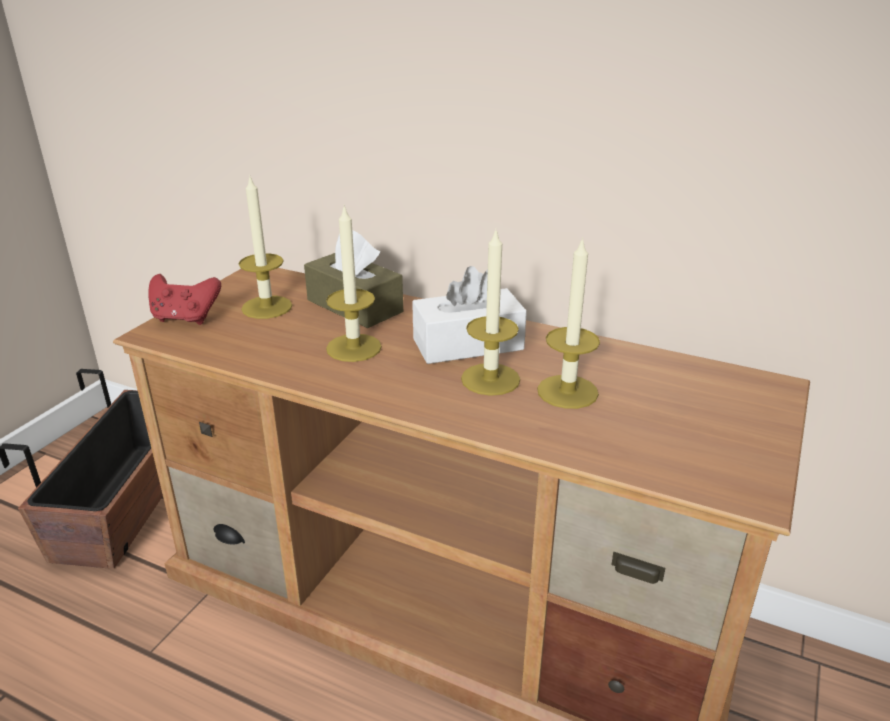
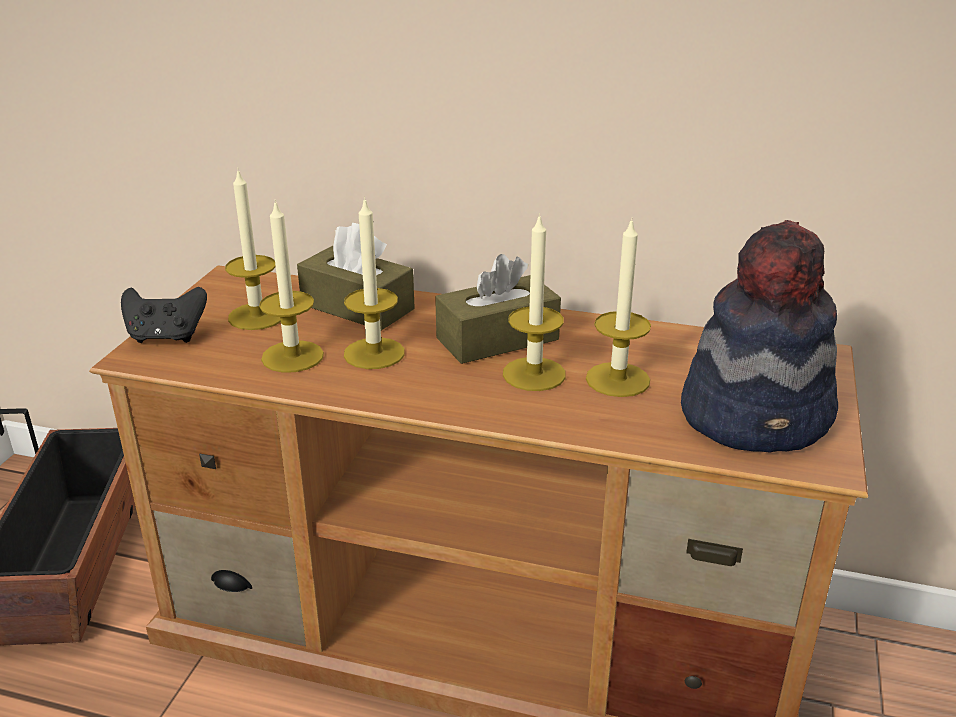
camera: 10 degrees left, 0 degrees up
red game controller [149,274,221,325] -> black game controller [121,287,207,343]
white tissue box [413,266,527,364] -> brown tissue box [435,254,561,364]
none -> candle [259,199,324,373]
none -> hat [681,220,838,453]

